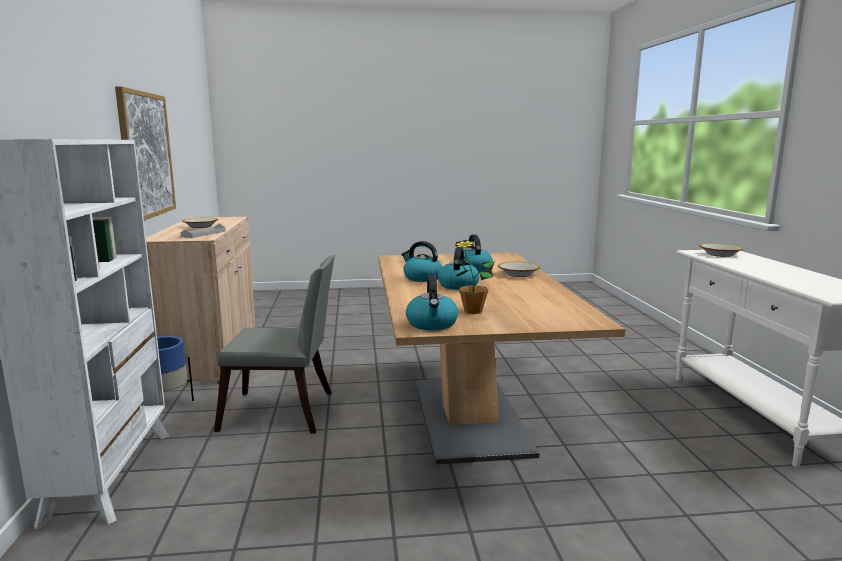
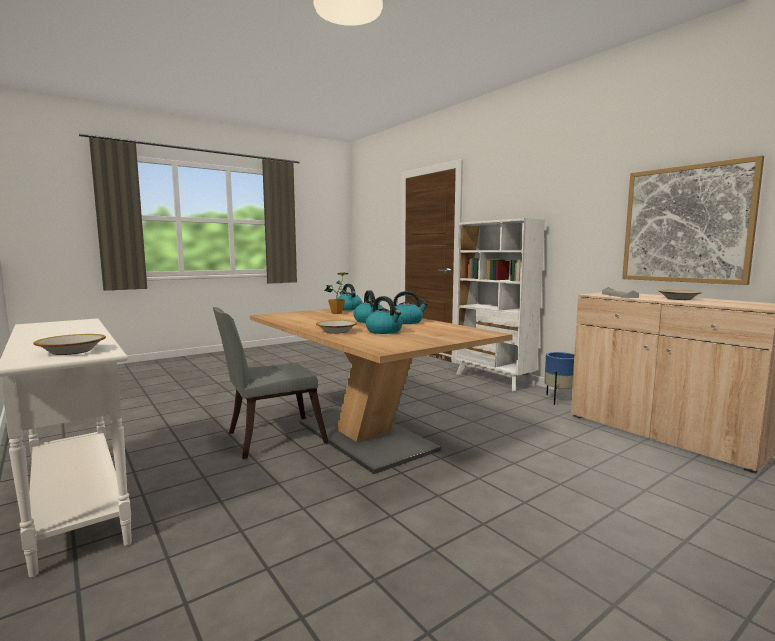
camera: 150 degrees right, 5 degrees down
grey chair [214,255,335,434] -> grey chair moved to [213,307,328,459]

